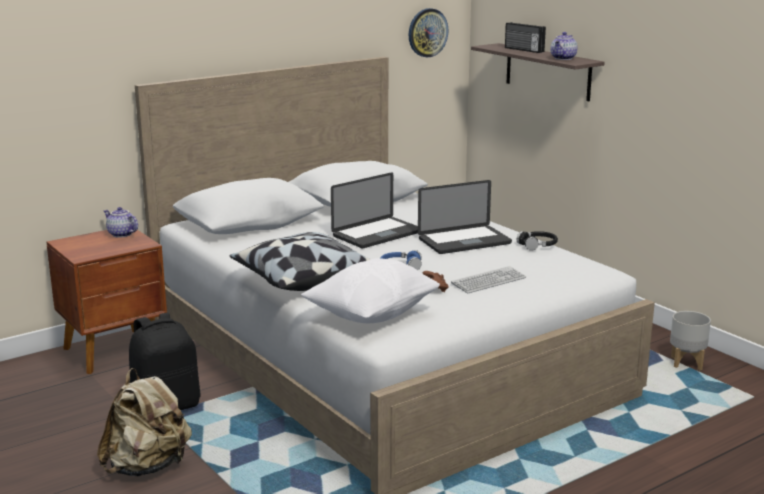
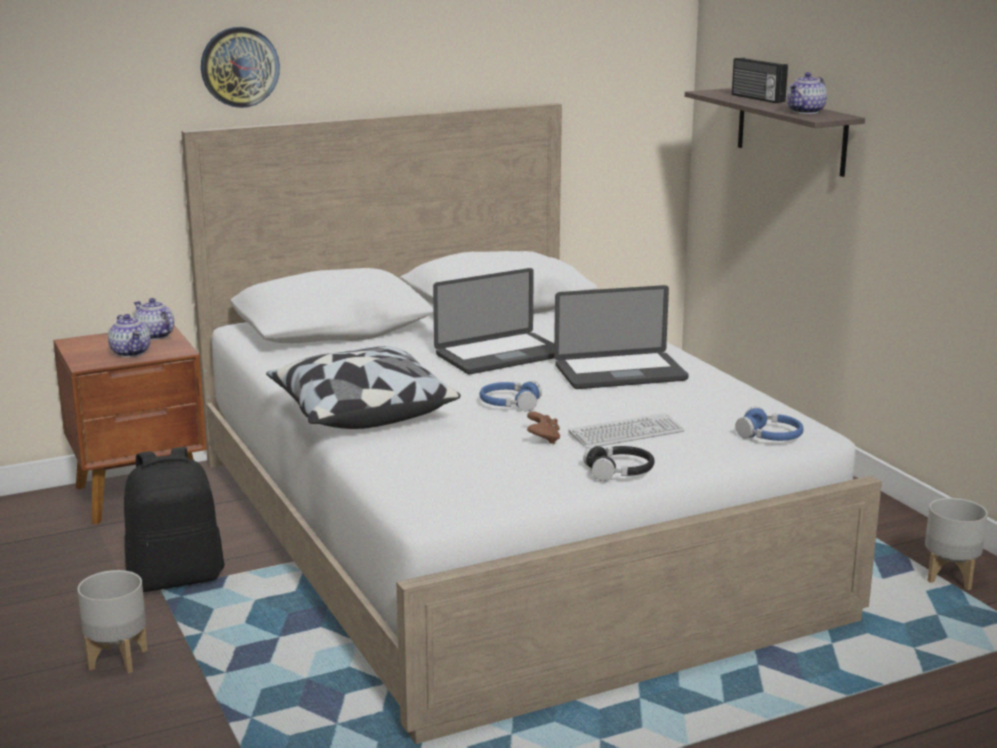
camera: 10 degrees right, 0 degrees up
beige backpack [97,368,192,476] -> grey planter [77,570,148,673]
white pillow [301,258,440,323] -> none
wall clock [409,8,448,58] -> wall clock moved to [201,27,280,108]
black headphones [517,231,558,251] -> black headphones moved to [583,445,654,481]
none -> teapot [108,314,151,357]
none -> blue headphones [736,407,804,441]

